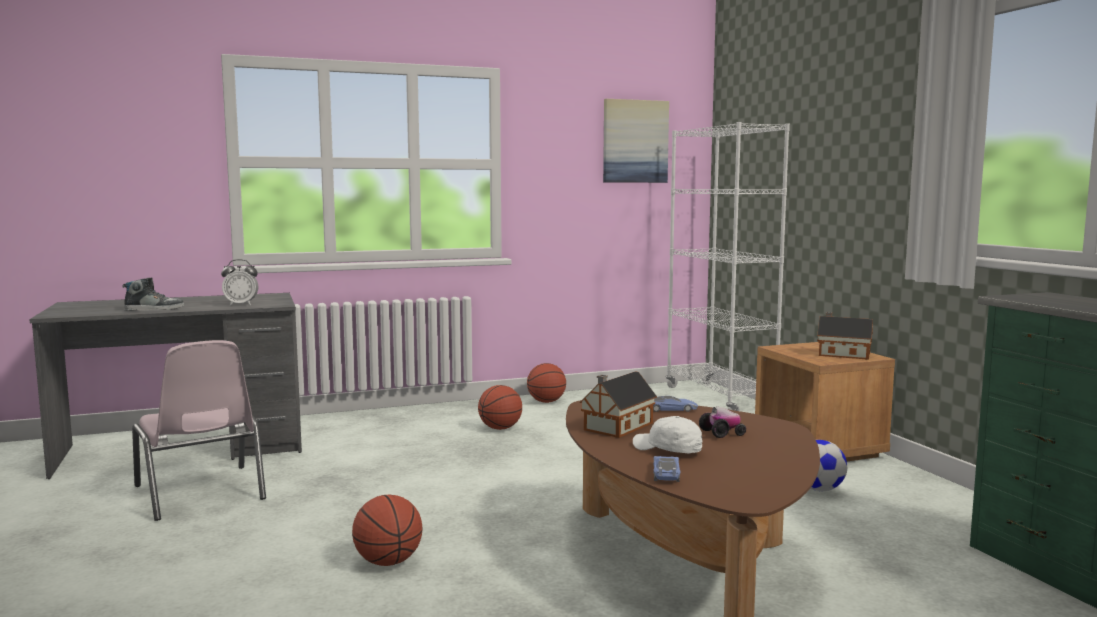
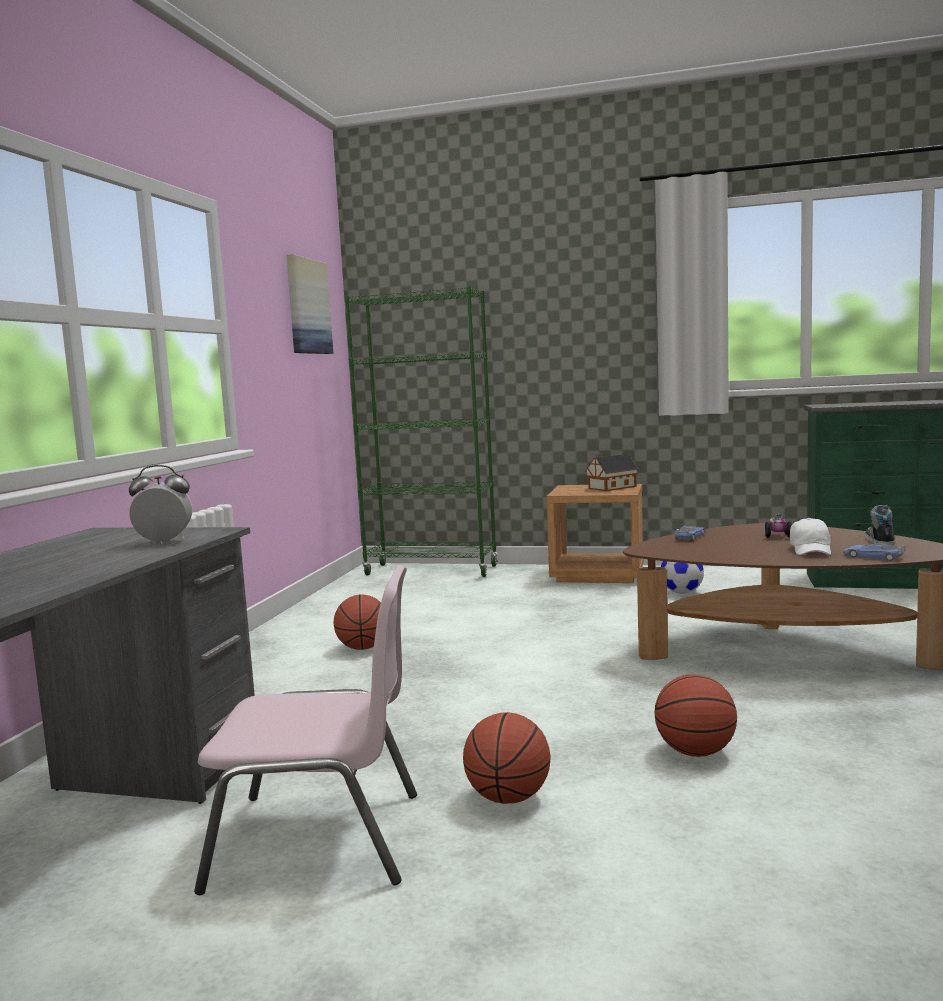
camera: 55 degrees left, 0 degrees up
shoe [122,278,184,311] -> shoe moved to [865,505,895,546]
alarm clock [221,259,259,306] -> alarm clock turned 120 degrees counterclockwise [129,465,192,544]
basketball [527,363,566,403] -> basketball moved to [463,712,551,804]
toy house [579,372,657,438] -> none
white cap [633,416,702,453] -> white cap turned 60 degrees counterclockwise [790,518,831,555]
white bookcase [666,122,790,411] -> green bookcase [345,286,498,577]

